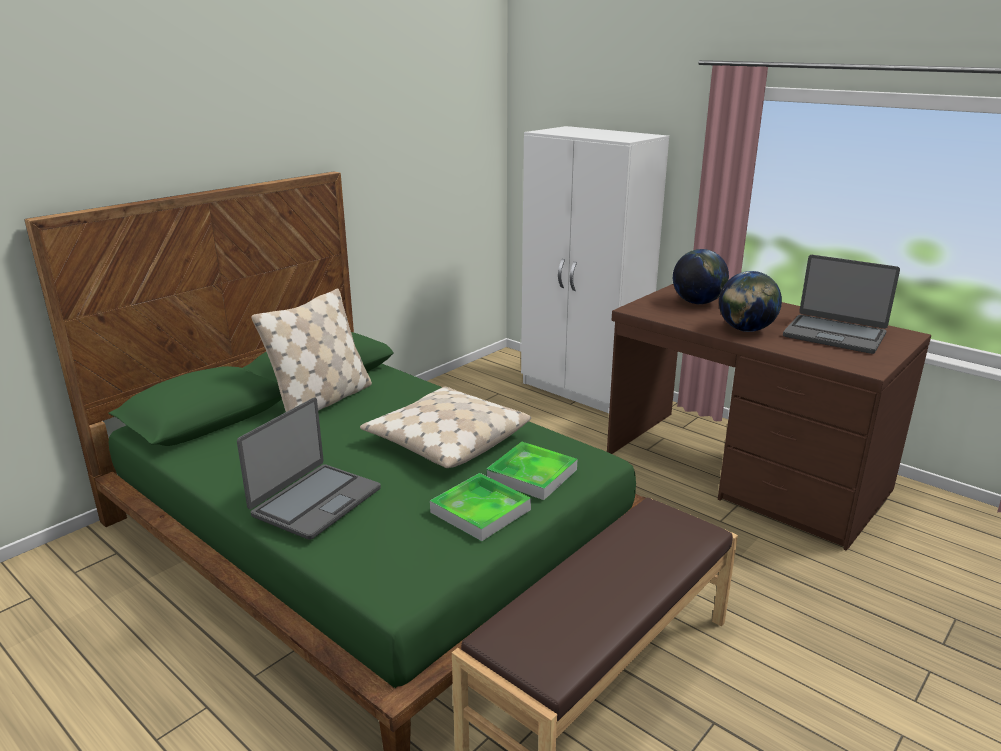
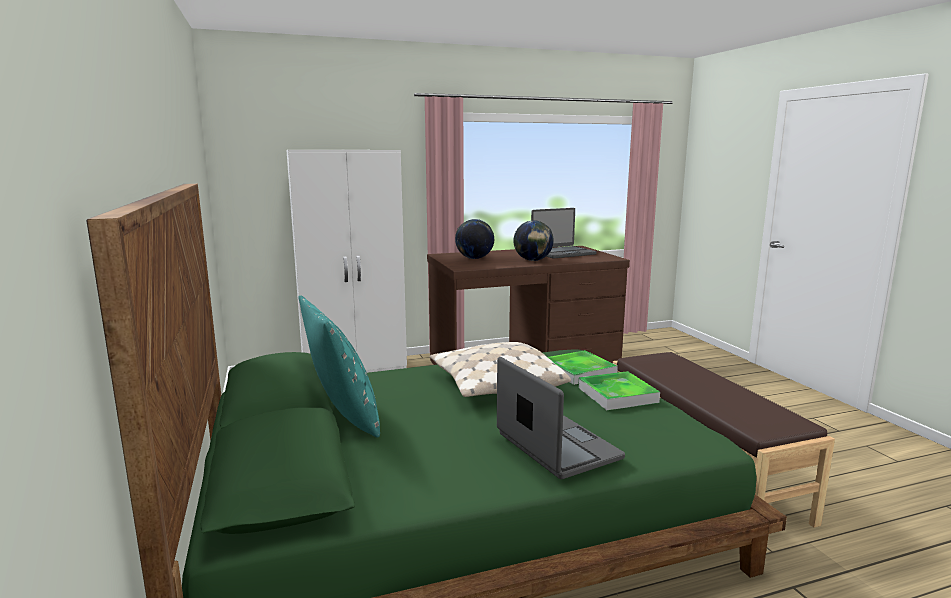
camera: 60 degrees left, 10 degrees down
beige pillow [251,288,372,412] -> turquoise pillow [298,295,380,438]

